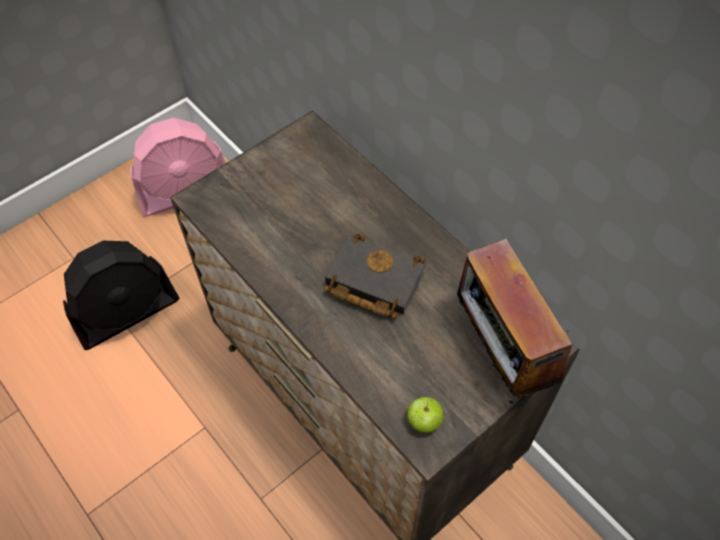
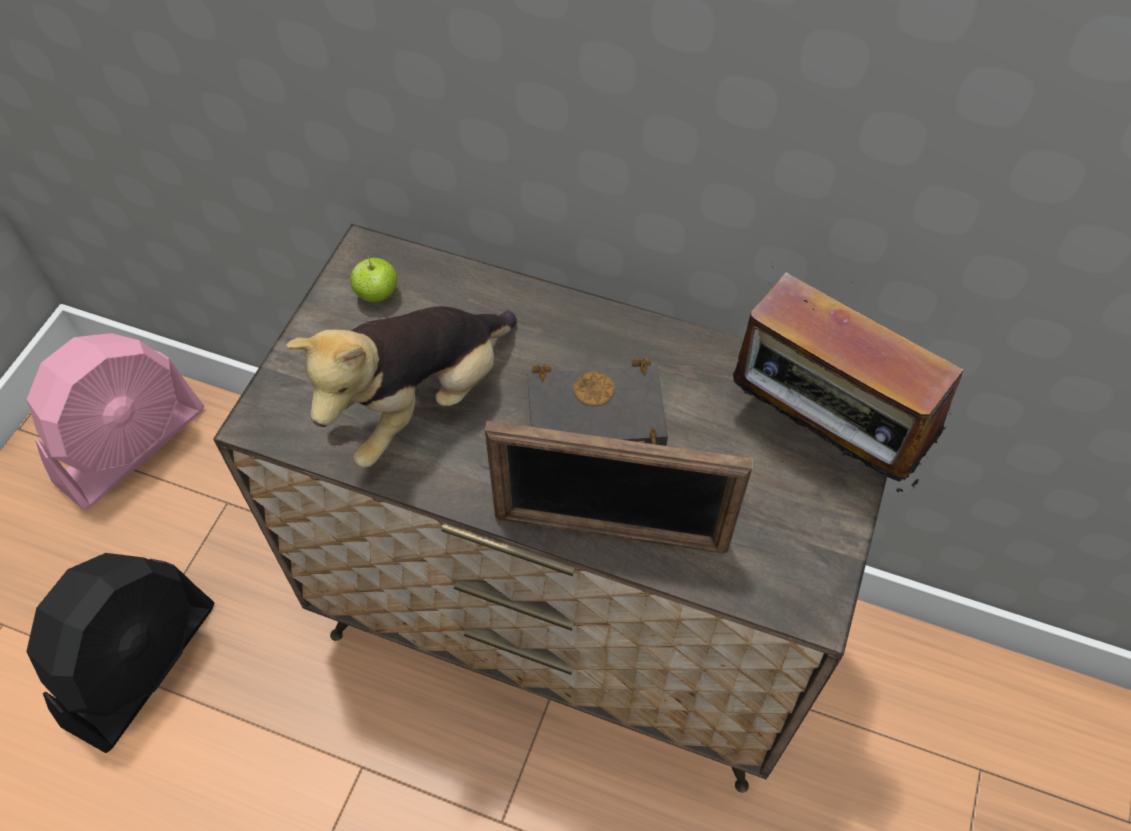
camera: 30 degrees left, 0 degrees up
apple [407,397,444,433] -> apple moved to [350,255,398,302]
none -> plush toy [286,306,517,468]
none -> picture frame [485,420,753,554]

